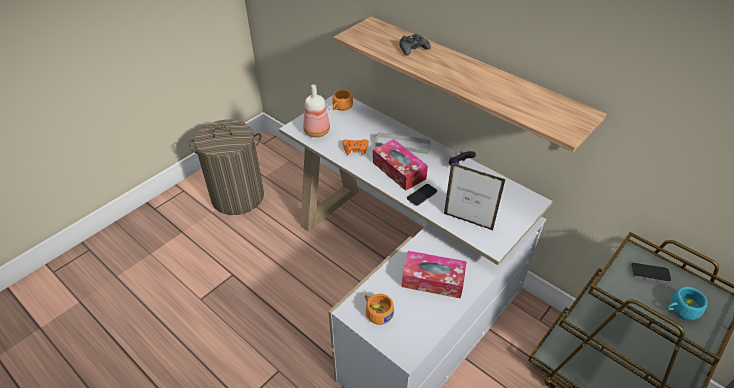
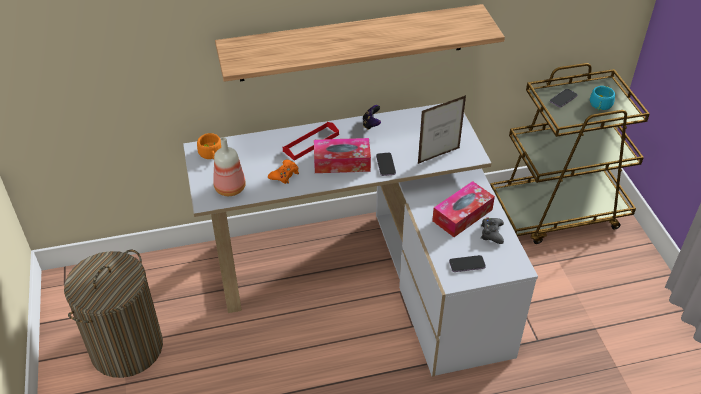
camera: 55 degrees left, 0 degrees up
orange cup [365,294,394,325] -> phone [449,255,486,272]
grey tray [375,132,431,154] -> red tray [283,122,339,161]
black game controller [399,34,431,56] -> black game controller moved to [481,218,504,244]

